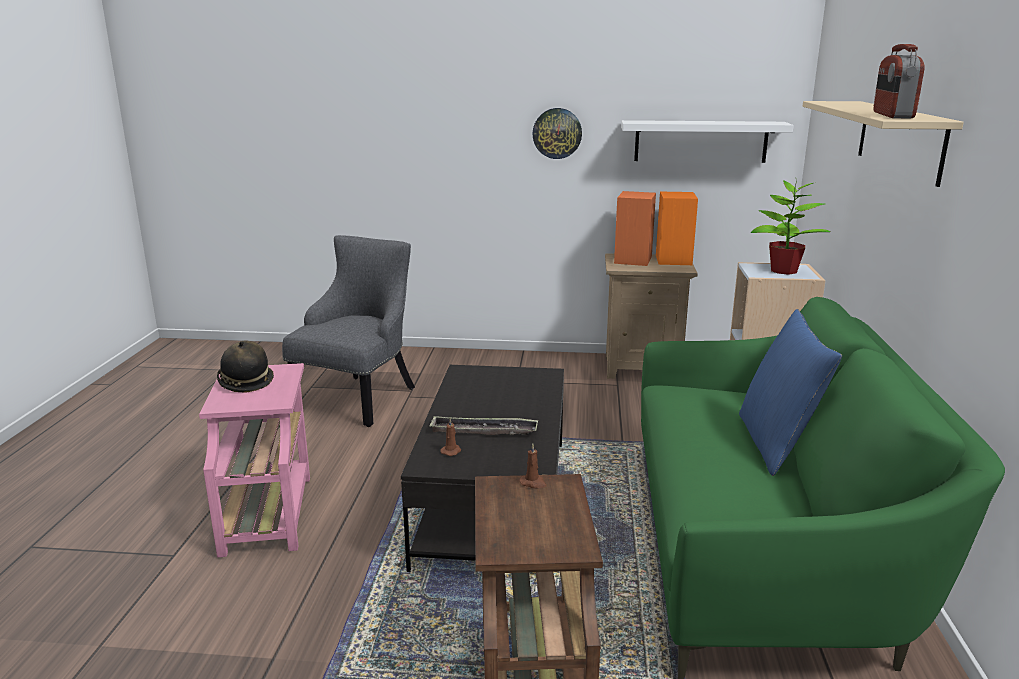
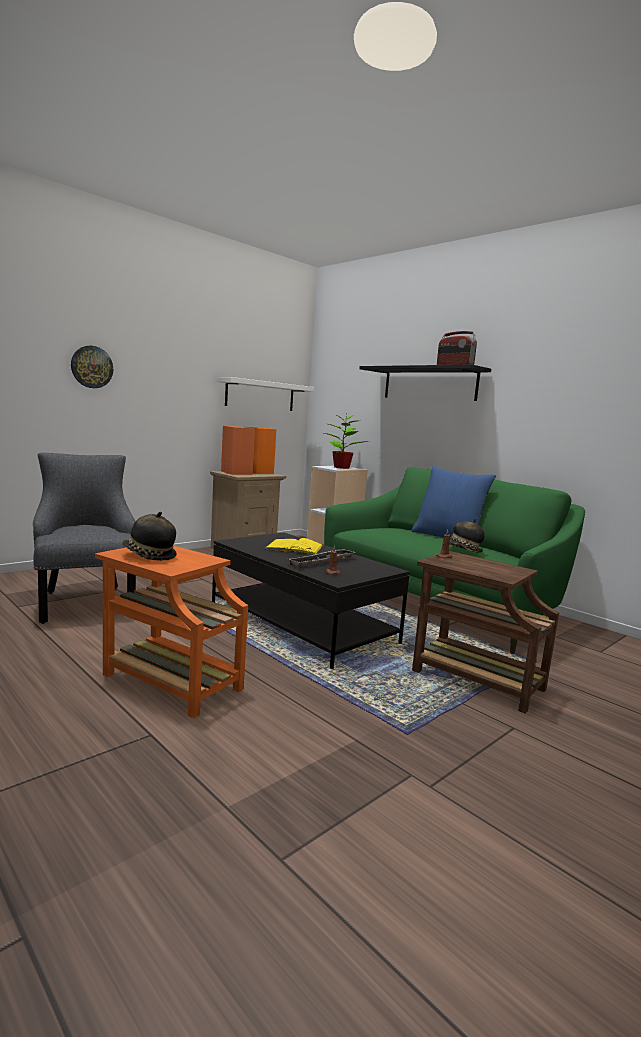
camera: 50 degrees left, 10 degrees down
pink side table [199,363,310,558] -> orange side table [95,545,248,718]
wall clock [533,108,582,159] -> wall clock moved to [71,346,113,388]
beige shelf [803,101,964,187] -> black shelf [359,364,491,401]
none -> yellow book [264,538,323,555]
none -> hat [449,519,485,553]

